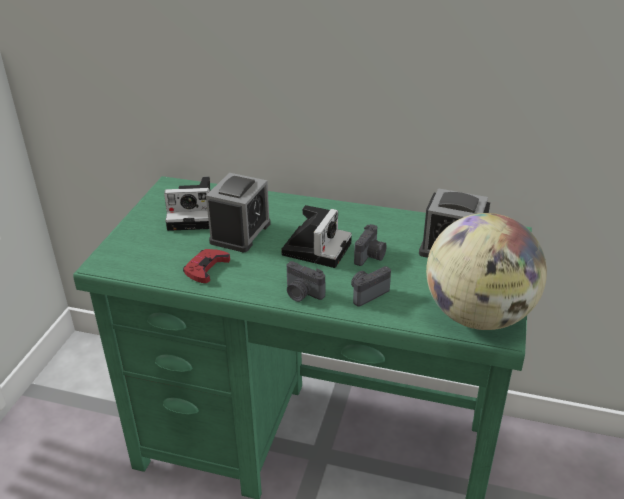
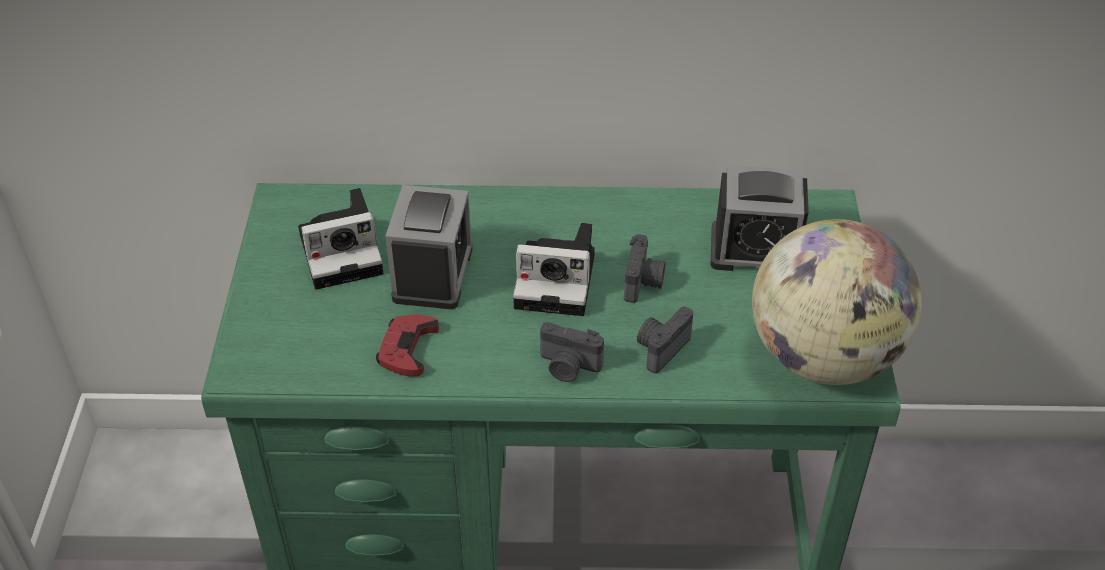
camera: 15 degrees left, 10 degrees up
camera [281,205,352,268] -> camera turned 90 degrees clockwise [513,223,595,316]

